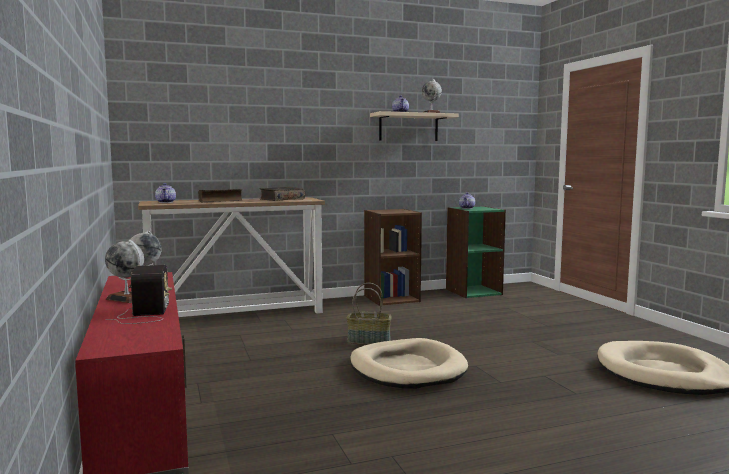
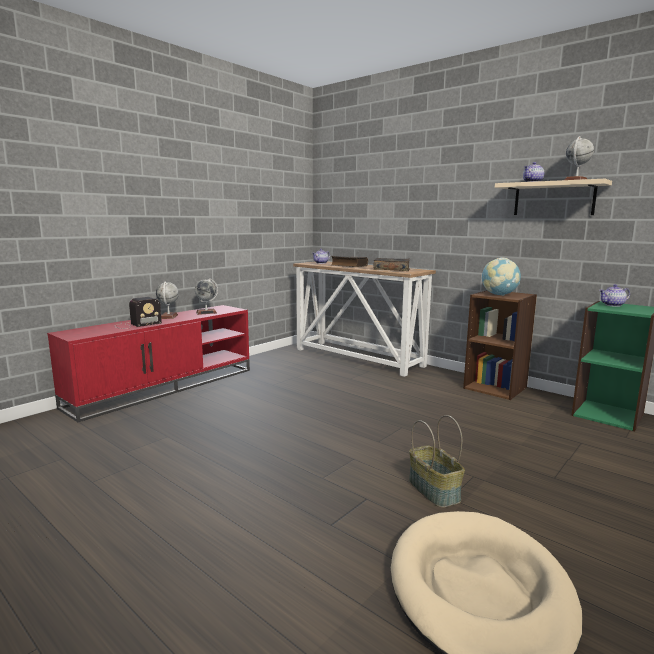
camera: 60 degrees right, 5 degrees up
basket [346,283,392,344] -> basket moved to [409,415,465,508]
beige dog bed [350,338,468,389] -> none
none -> globe [482,258,521,296]

